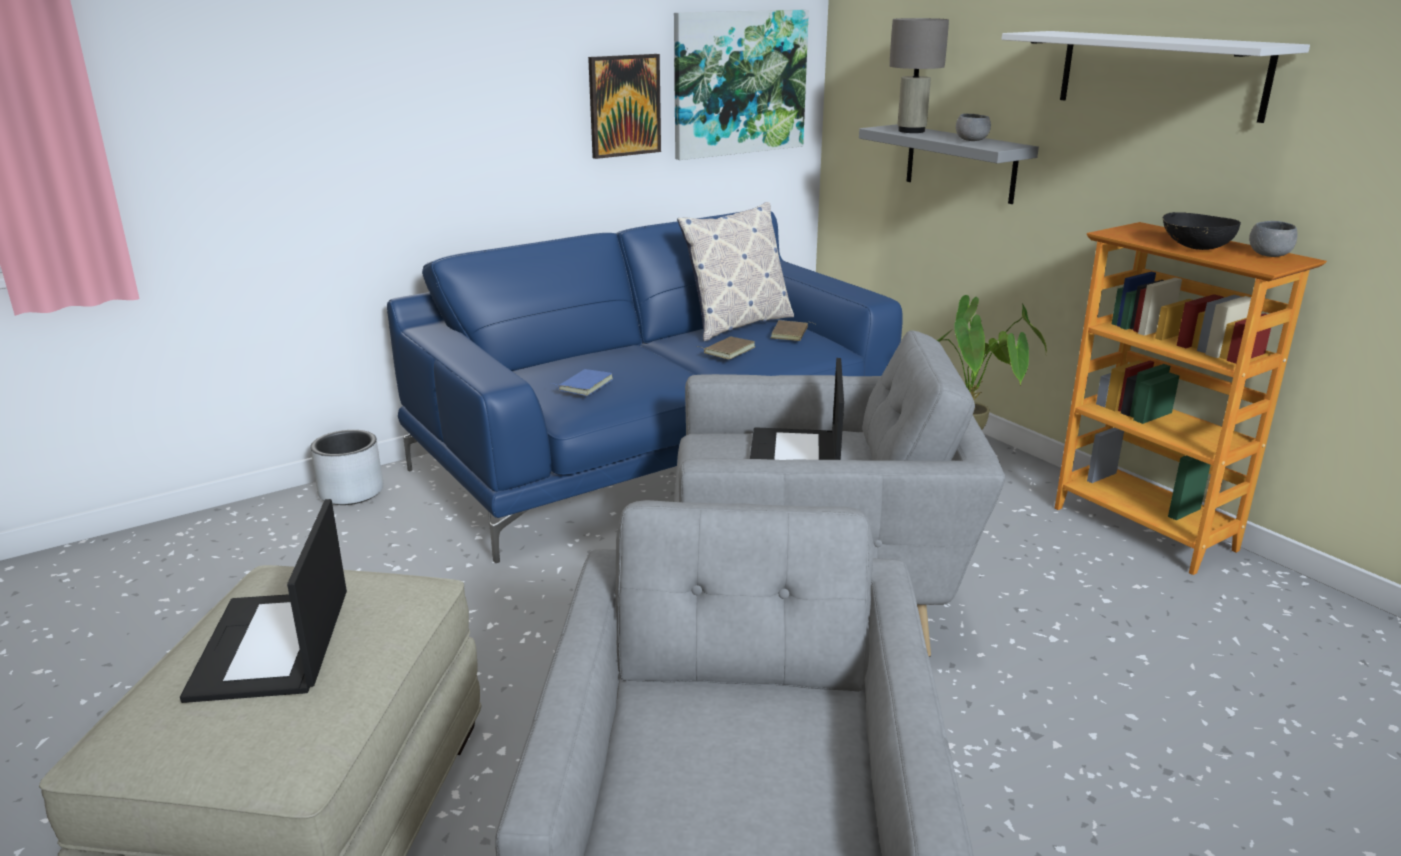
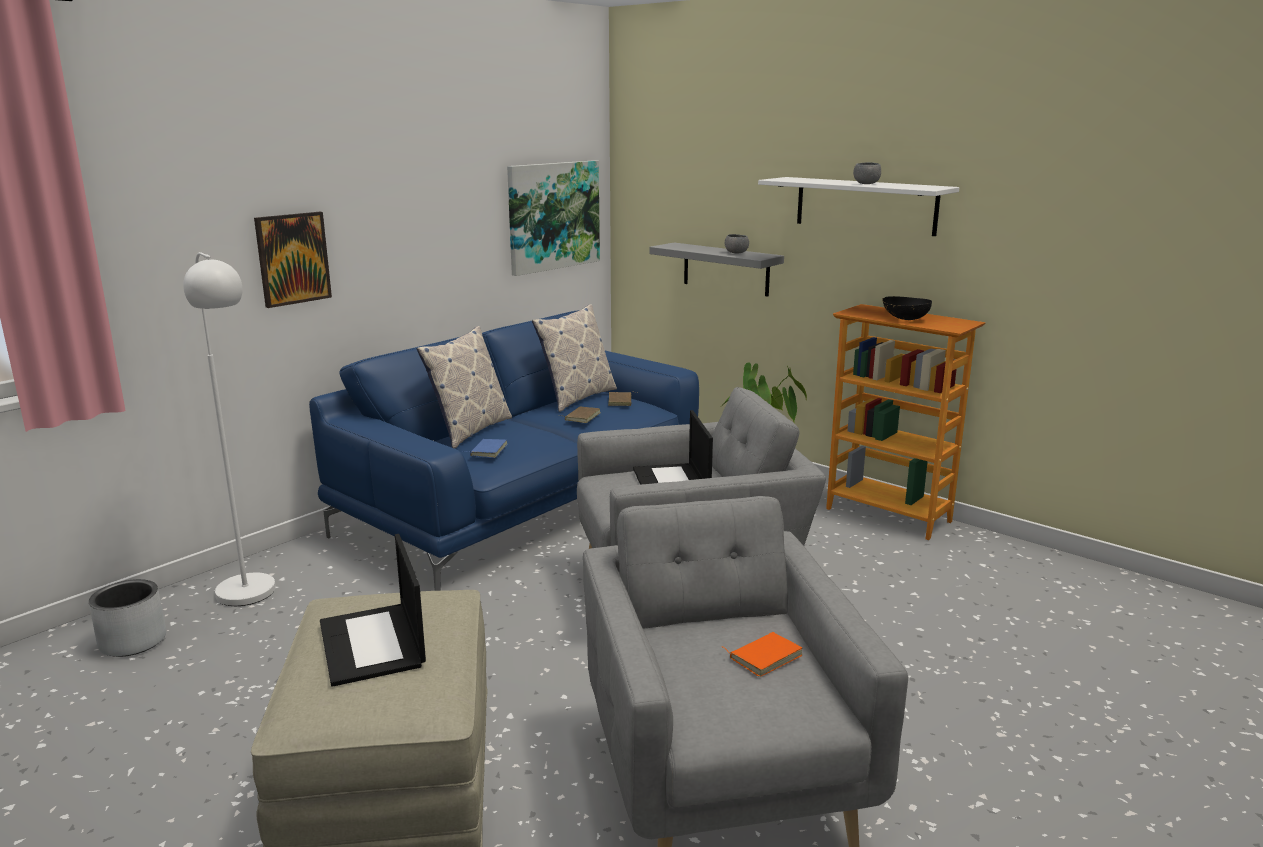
camera: 15 degrees left, 5 degrees down
grey planter [310,430,383,505] -> grey planter moved to [89,579,166,657]
picture [588,54,661,159] -> picture moved to [254,212,332,308]
grey table lamp [889,18,949,133] -> none
grey bowl [1249,221,1297,257] -> grey bowl moved to [853,162,881,184]
none -> white floor lamp [183,252,276,606]
none -> pillow [417,326,512,449]
none -> orange book [723,632,802,677]

